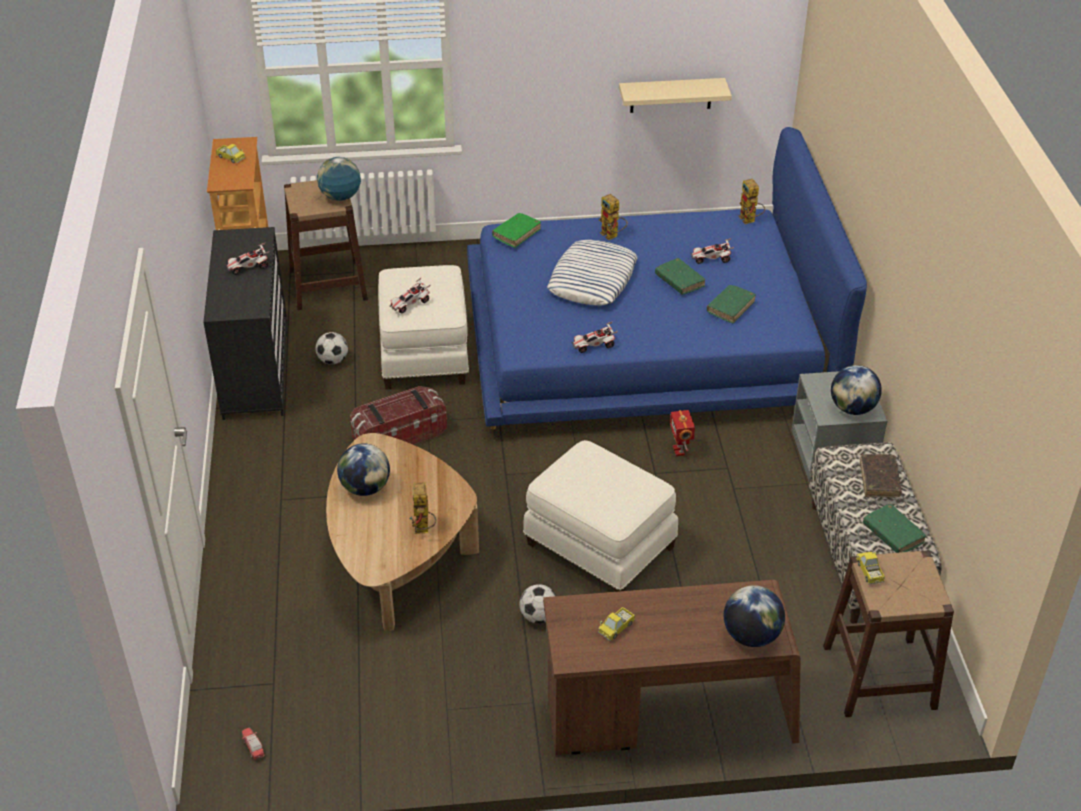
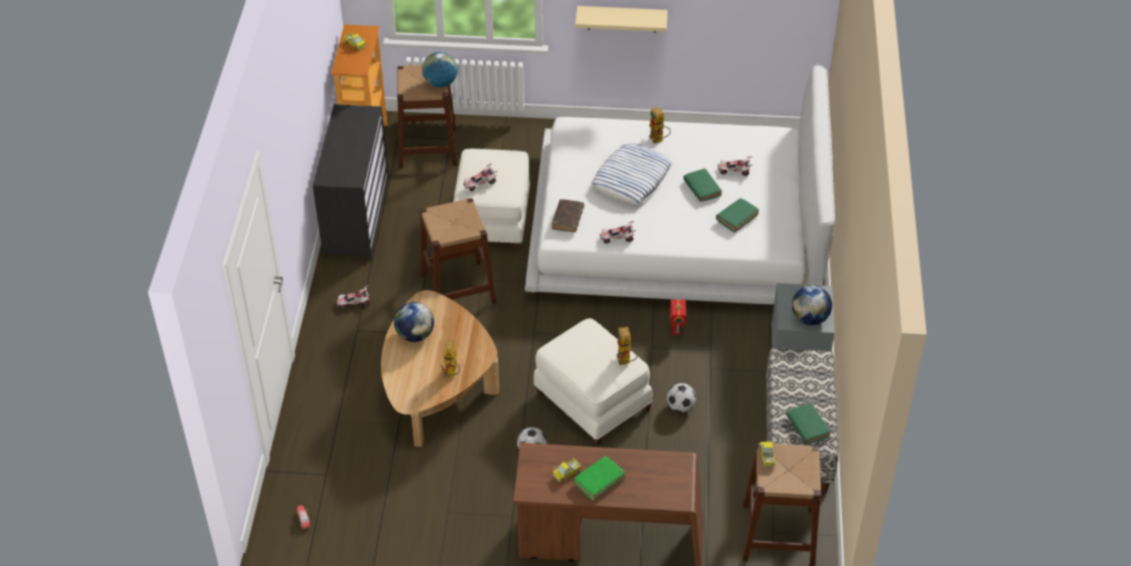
camera: 10 degrees right, 5 degrees up
toy car [226,243,269,275] -> toy car moved to [336,285,371,309]
football [315,332,348,365] -> football moved to [667,383,696,412]
storage box [350,386,447,445] -> brown stool [420,198,496,304]
blue bed [467,127,867,430] -> white bed [525,65,835,305]
green book [492,213,541,248] -> green book moved to [573,456,625,501]
beige shelf [619,78,732,113] -> beige shelf moved to [575,6,668,33]
globe [724,585,785,647] -> none
toy robot [738,179,765,224] -> toy robot moved to [617,327,638,365]
brown book [860,454,902,497] -> brown book moved to [552,199,584,232]

